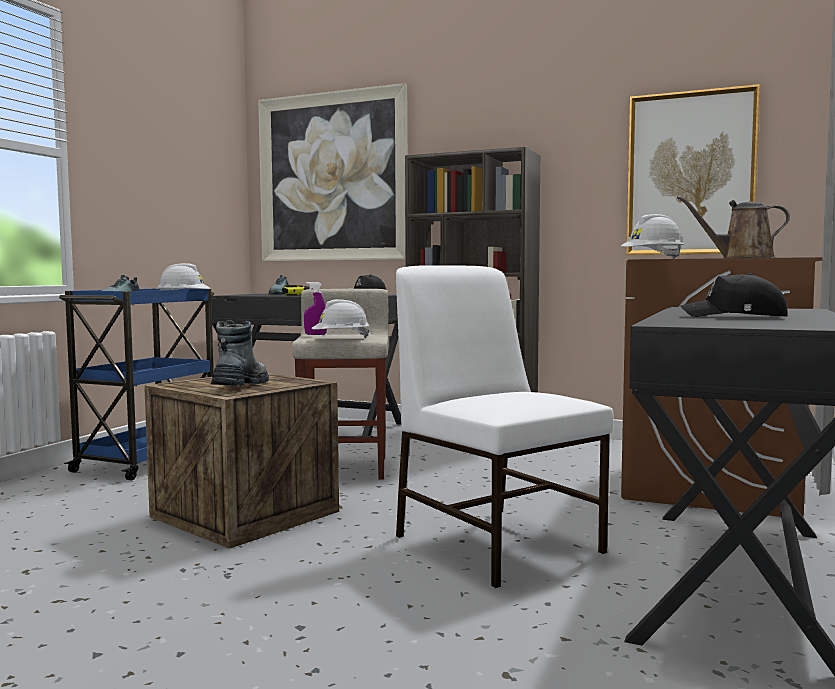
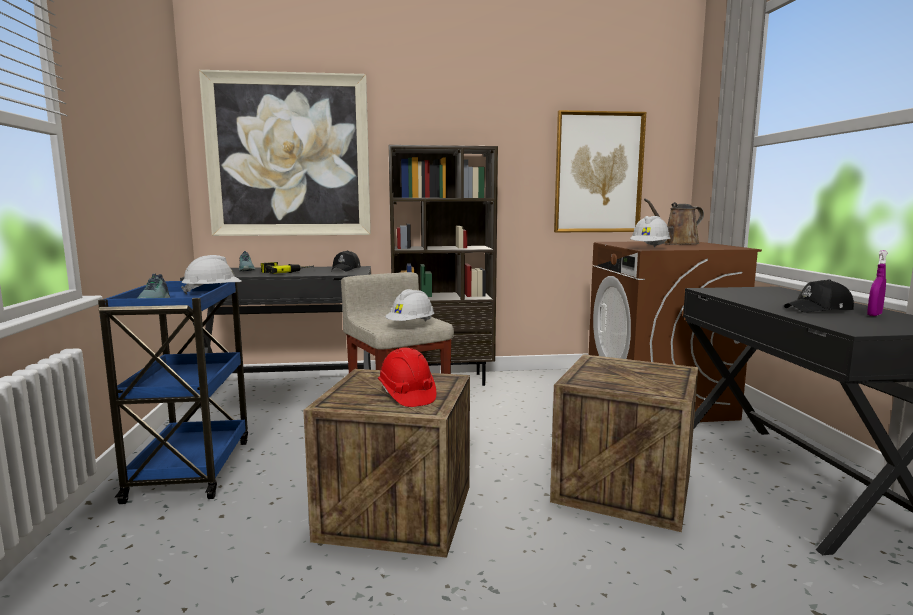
camera: 30 degrees left, 5 degrees up
boot [211,320,269,386] -> red hard hat [378,348,436,407]
purple spray bottle [304,282,327,335] -> purple spray bottle moved to [867,250,887,316]
white chair [396,265,614,588] -> crate [550,354,698,532]

